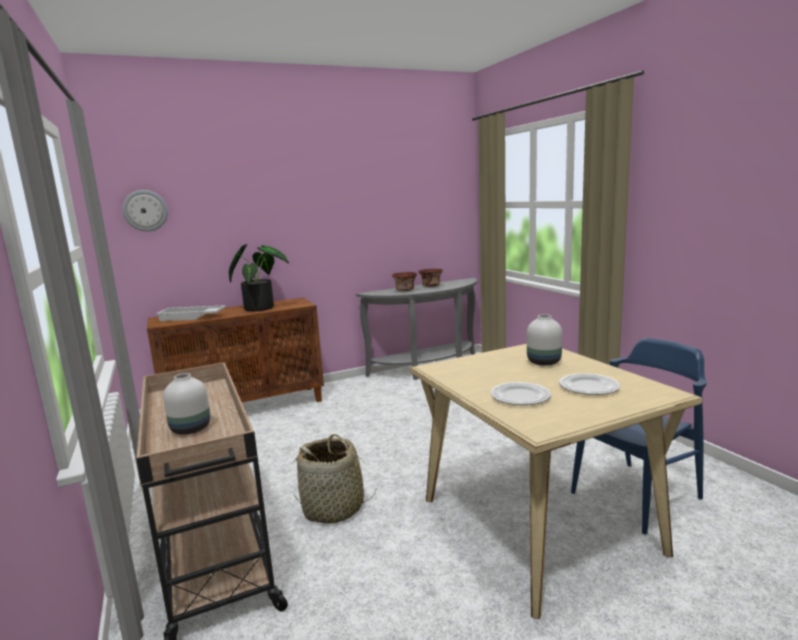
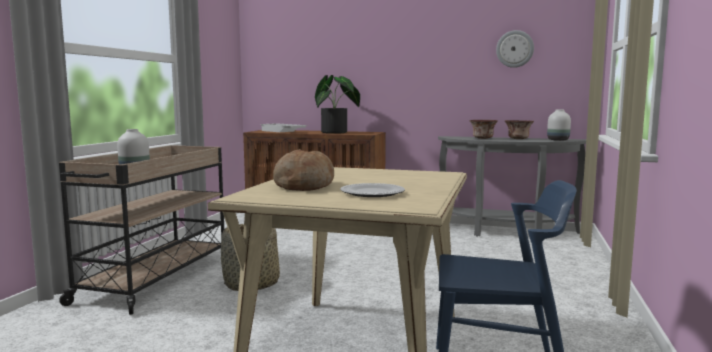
camera: 40 degrees right, 5 degrees down
wall clock [122,190,168,232] -> wall clock moved to [496,30,534,68]
plate [490,382,551,405] -> bread [273,149,334,191]
white vase [527,314,562,365] -> white vase moved to [547,110,571,141]

